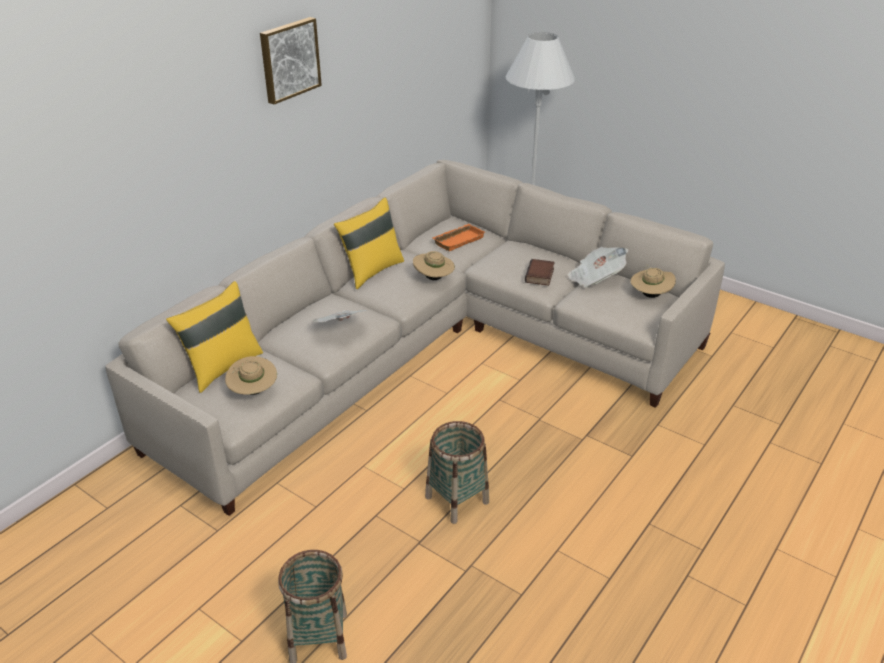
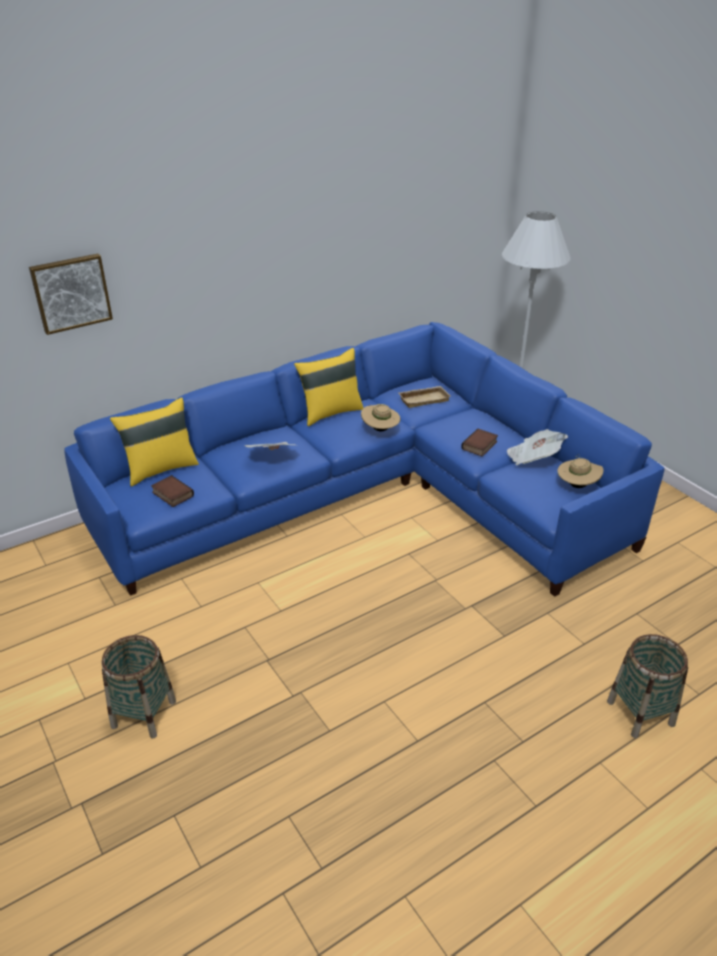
camera: 20 degrees right, 0 degrees up
beige sofa [105,160,725,516] -> blue sofa [64,322,664,597]
beige hat [225,356,277,395] -> book [151,475,194,507]
picture [260,17,322,105] -> picture moved to [29,254,113,335]
basket [425,421,489,524] -> basket moved to [607,634,688,738]
orange tray [433,224,485,251] -> beige tray [398,386,450,408]

